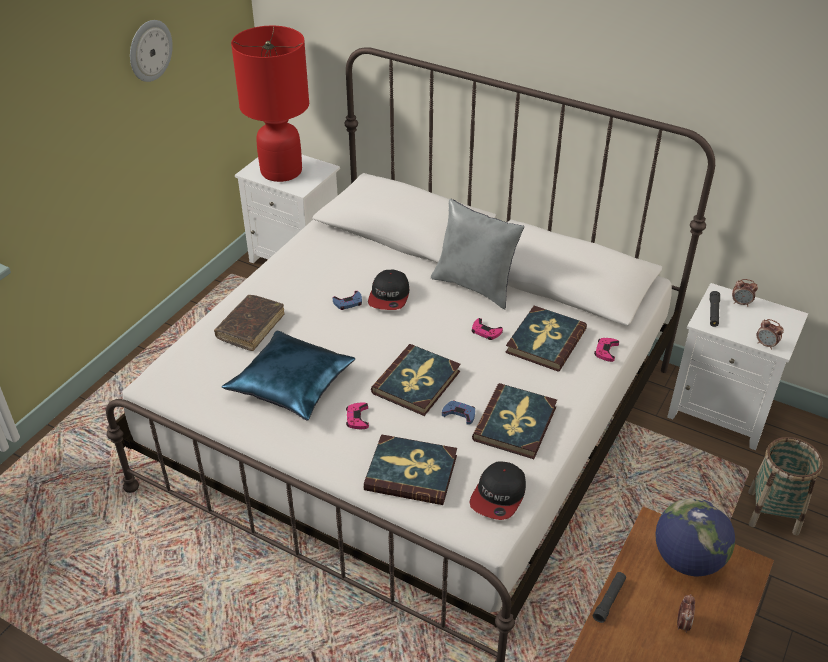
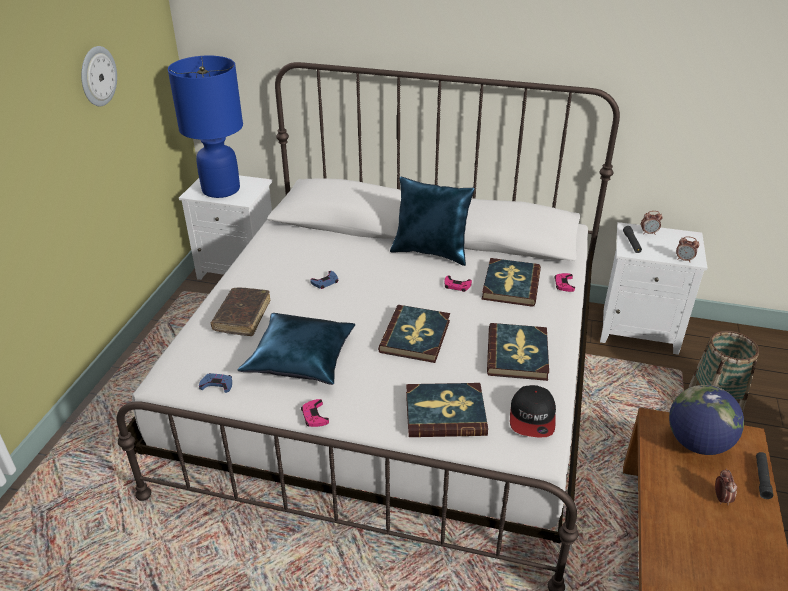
camera: 15 degrees left, 5 degrees down
red table lamp [231,26,309,182] -> blue table lamp [168,56,243,198]
pink game controller [346,402,369,429] -> pink game controller moved to [301,399,329,427]
cap [368,270,409,310] -> none
grey pillow [431,199,524,309] -> blue pillow [390,177,475,266]
blue game controller [442,400,475,425] -> blue game controller moved to [199,373,232,393]
black flashlight [593,572,626,623] -> black flashlight moved to [756,452,773,499]

